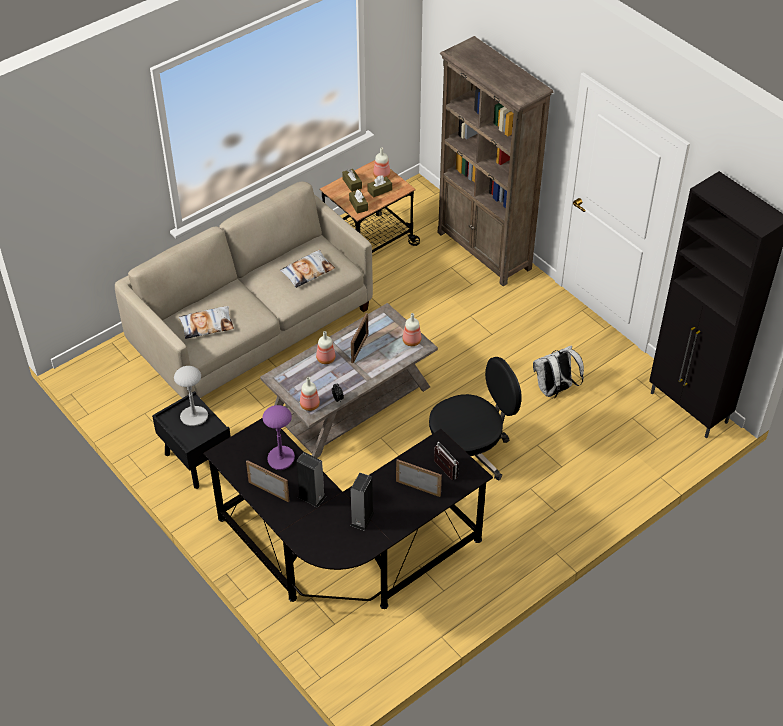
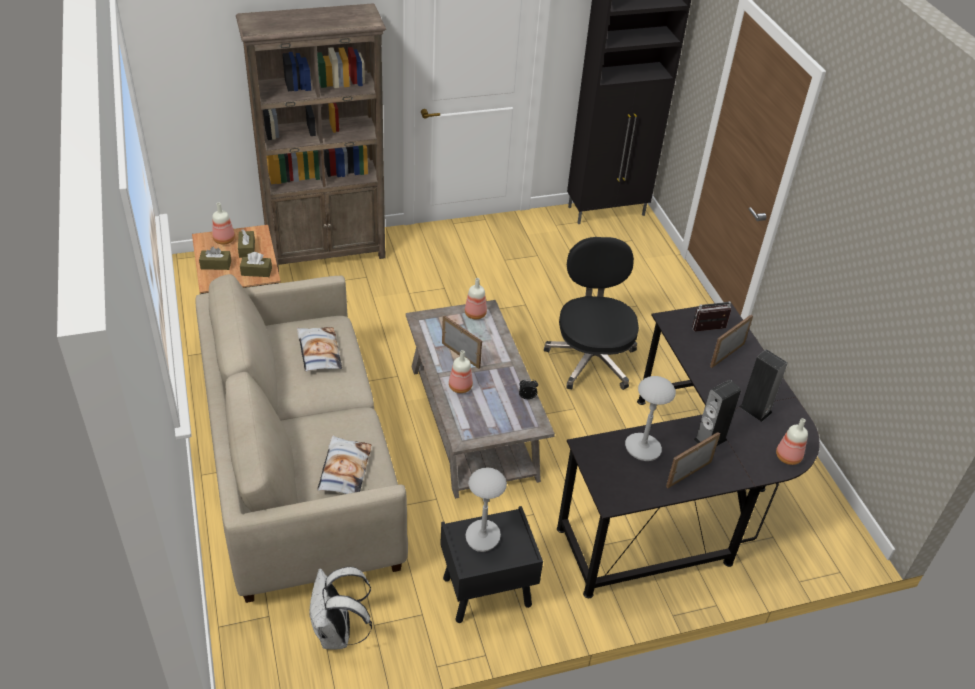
camera: 70 degrees left, 5 degrees down
purple table lamp [262,405,295,470] -> grey table lamp [625,376,676,461]
bottle [300,377,320,411] -> bottle moved to [776,418,808,465]
white backpack [533,345,584,398] -> white backpack moved to [309,567,372,650]

